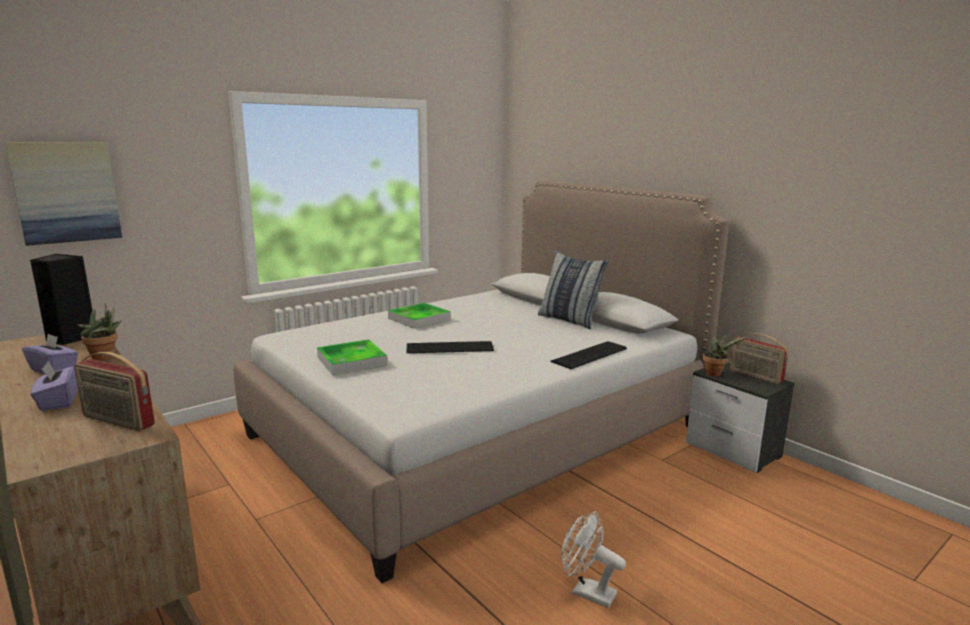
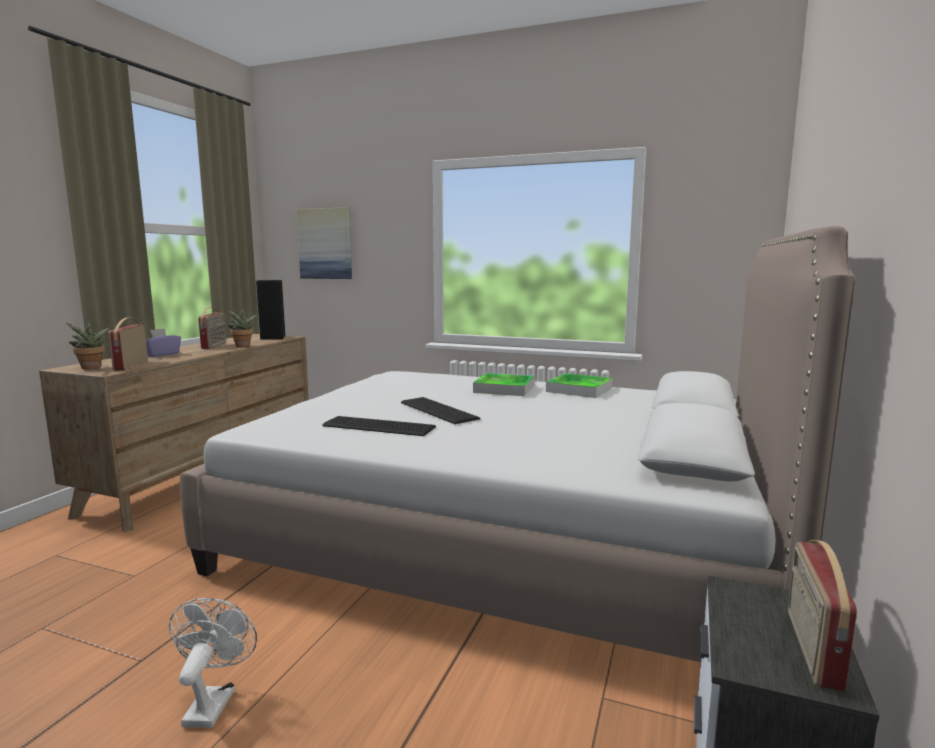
camera: 60 degrees right, 5 degrees down
purple tissue box [22,334,78,374] -> radio [198,307,226,349]
tray [317,339,387,375] -> tray moved to [546,373,613,398]
pillow [538,251,609,329] -> none
keyboard [551,341,627,369] -> keyboard moved to [322,416,436,436]
potted plant [703,332,747,376] -> potted plant moved to [66,320,110,369]

